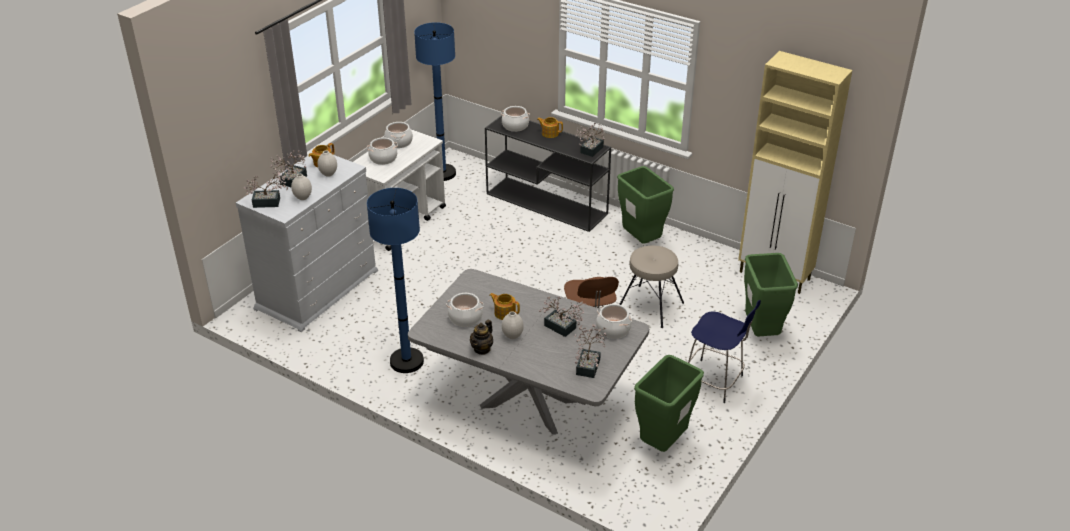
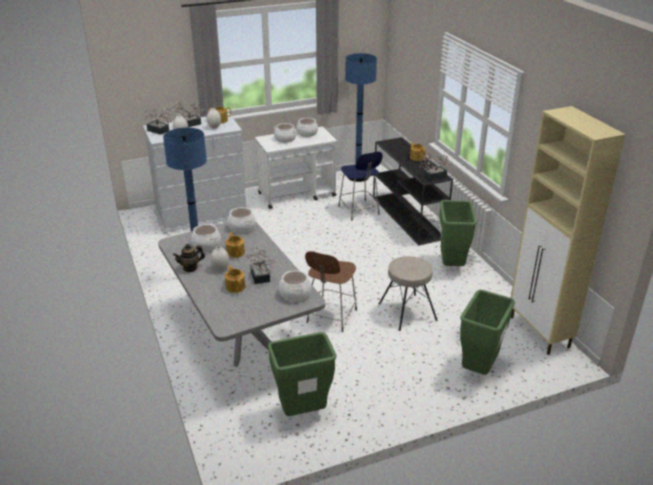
camera: 35 degrees right, 5 degrees down
cooking pot [501,106,530,132] -> cooking pot moved to [228,207,256,233]
potted plant [574,324,607,378] -> none
blue stool [688,300,761,403] -> blue stool moved to [338,152,383,221]
none -> teapot [225,265,245,293]

